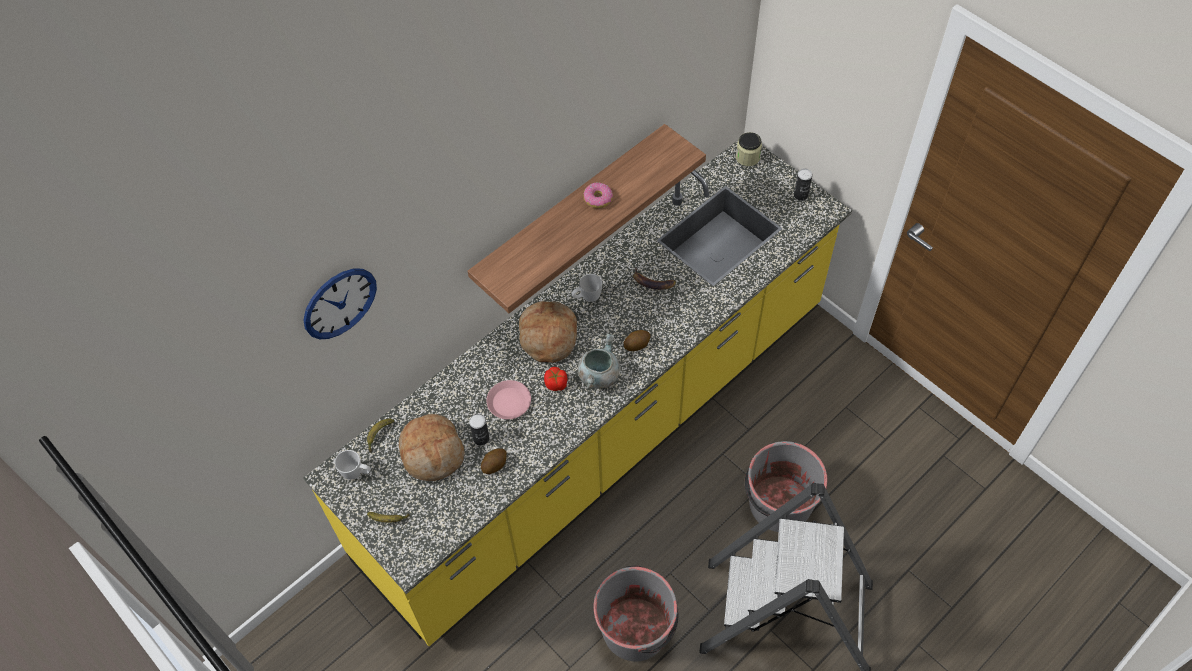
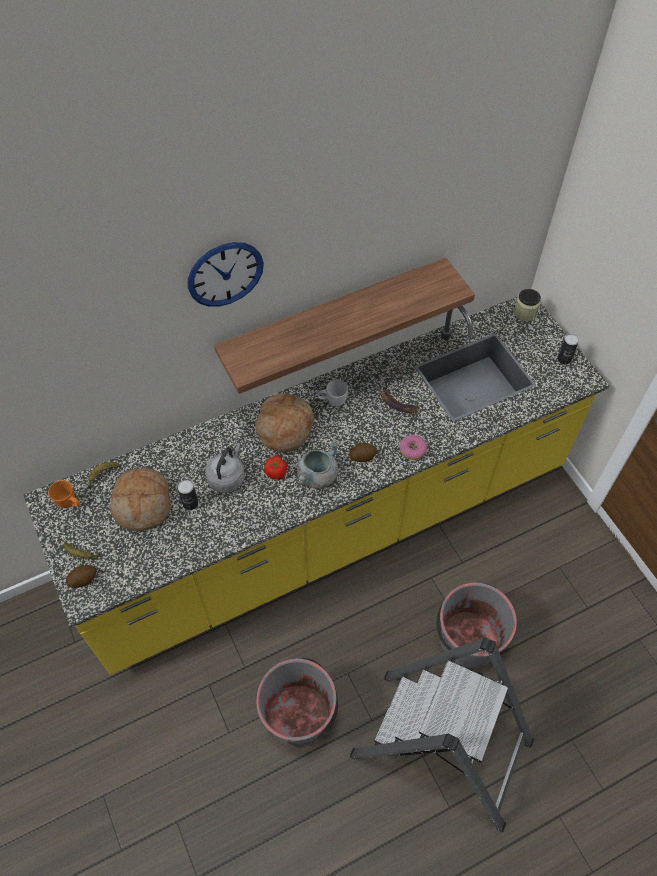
camera: 15 degrees right, 0 degrees up
wall clock [303,269,377,339] -> wall clock moved to [188,242,264,307]
white mug [335,450,371,480] -> orange mug [48,480,80,508]
potato [481,448,507,474] -> potato moved to [66,565,97,588]
pink plate [487,380,531,419] -> grey kettle [205,443,245,493]
donut [583,183,613,209] -> donut moved to [400,435,427,460]

